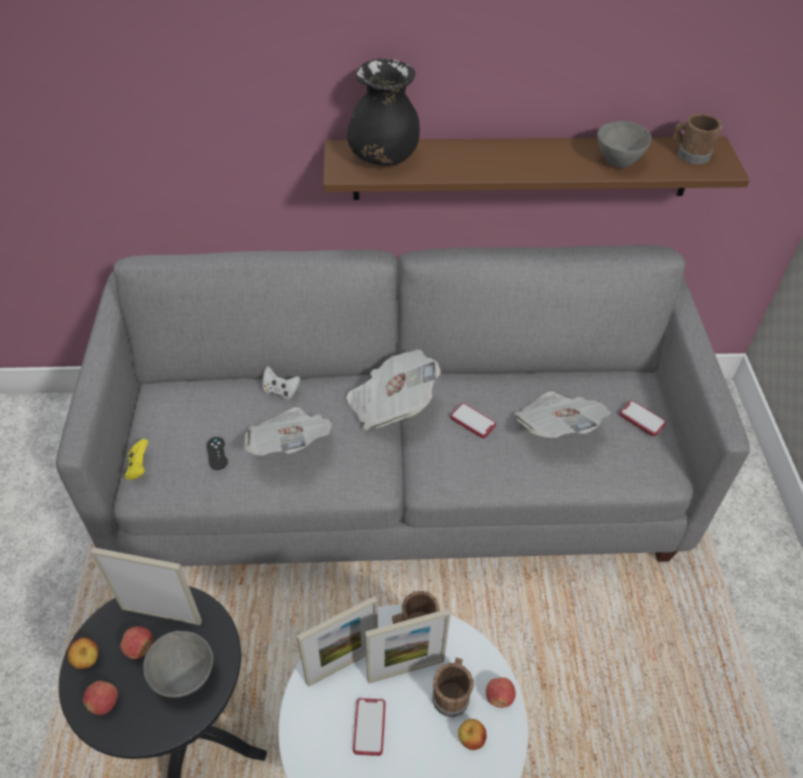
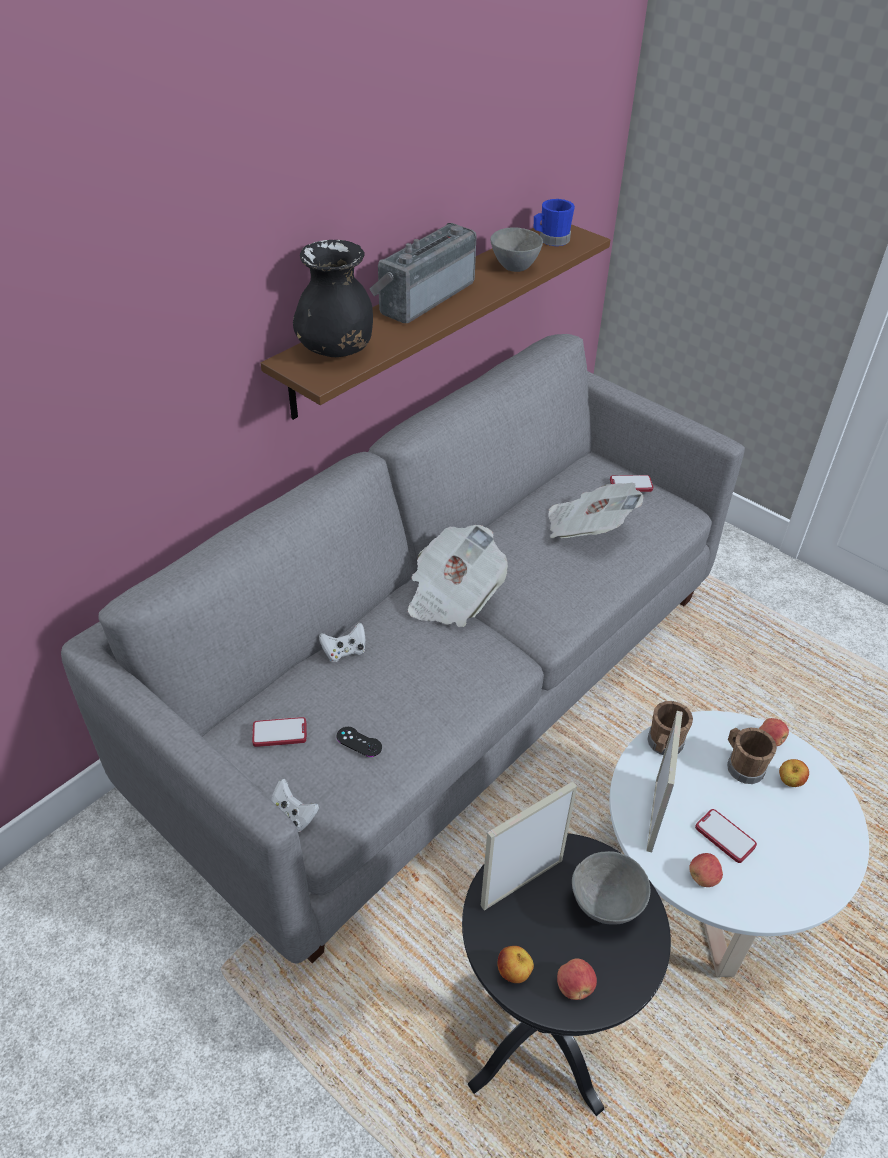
camera: 45 degrees left, 5 degrees down
apple [120,626,153,659] -> apple moved to [689,853,723,887]
yellow game controller [123,439,148,480] -> white game controller [271,779,319,832]
newspaper [244,407,333,456] -> none
picture frame [365,609,451,684] -> none
phone [450,403,496,438] -> phone moved to [252,717,307,747]
brown mug [673,114,722,164] -> blue mug [534,199,575,246]
none -> radio [370,223,477,323]

